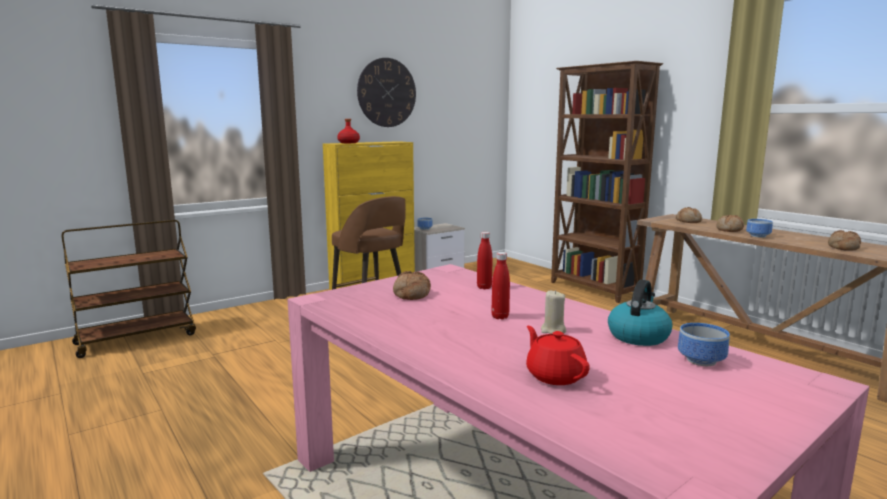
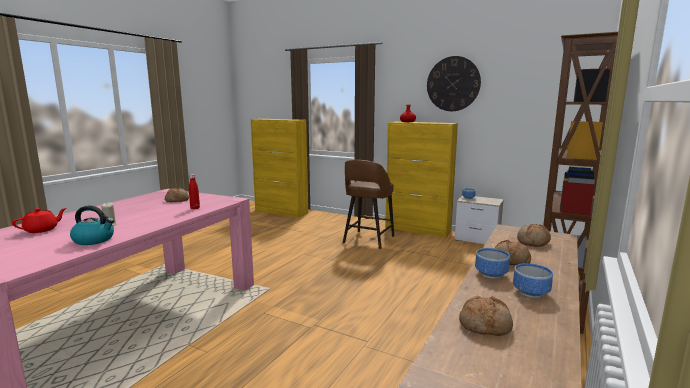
camera: 65 degrees right, 0 degrees up
brown cart [62,220,196,358] -> yellow cabinet [251,119,308,218]
red bottle [491,252,510,320] -> none
bowl [678,323,730,366] -> bowl moved to [513,263,553,298]

